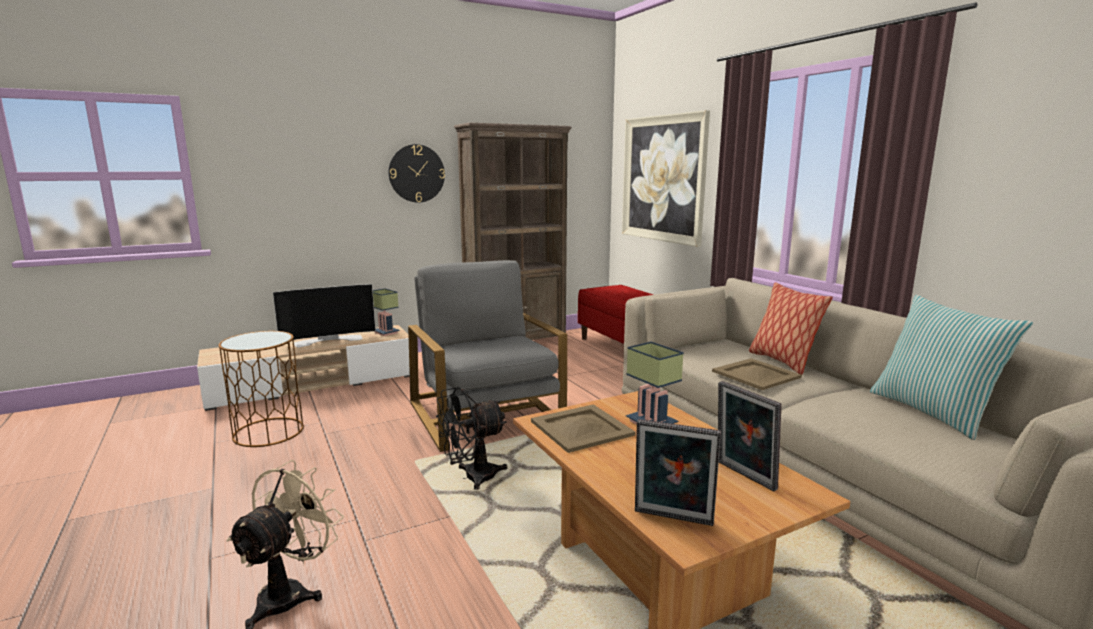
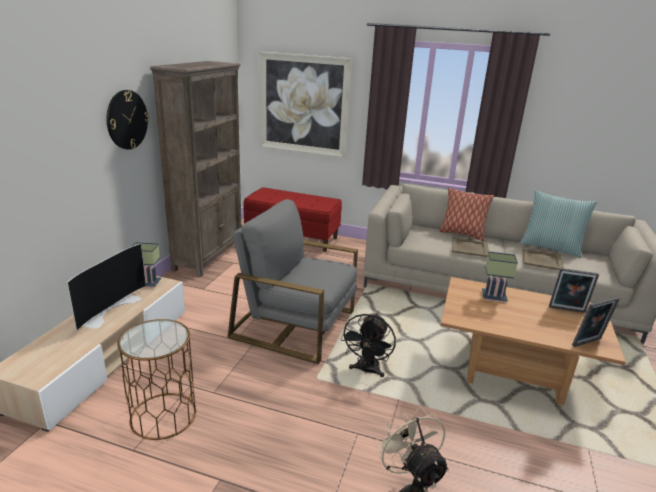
camera: 45 degrees left, 10 degrees up
beige tray [531,404,635,453] -> beige tray moved to [523,248,564,270]

